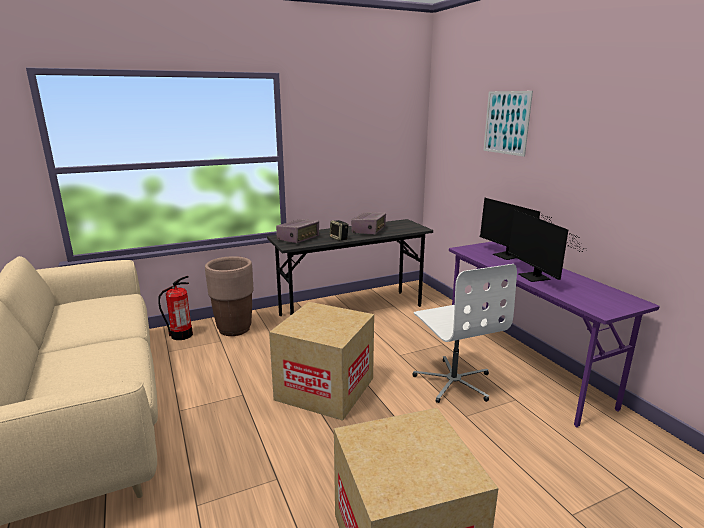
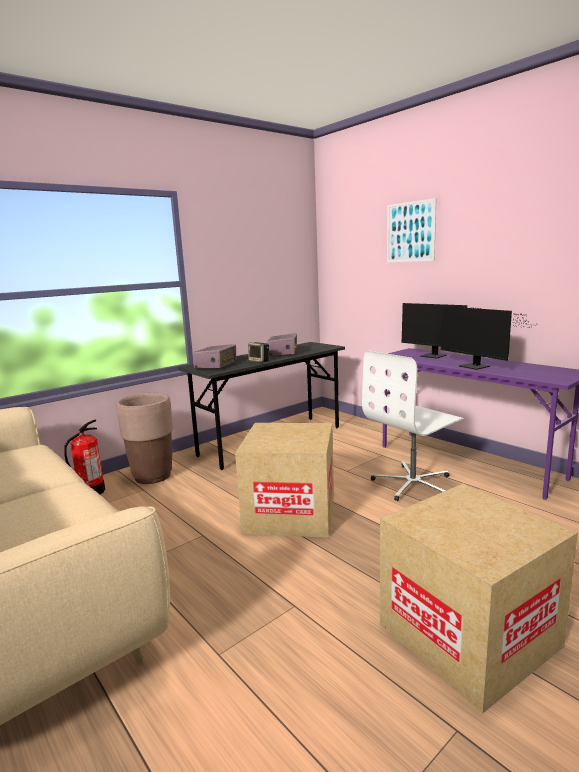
camera: 15 degrees left, 5 degrees down
white office chair [413,264,517,403] -> white office chair turned 90 degrees clockwise [362,350,464,501]

